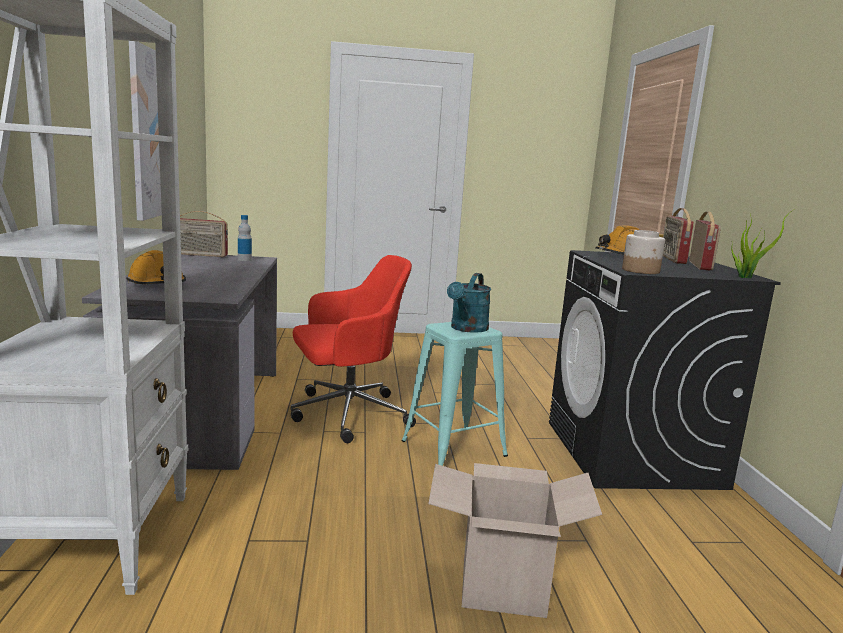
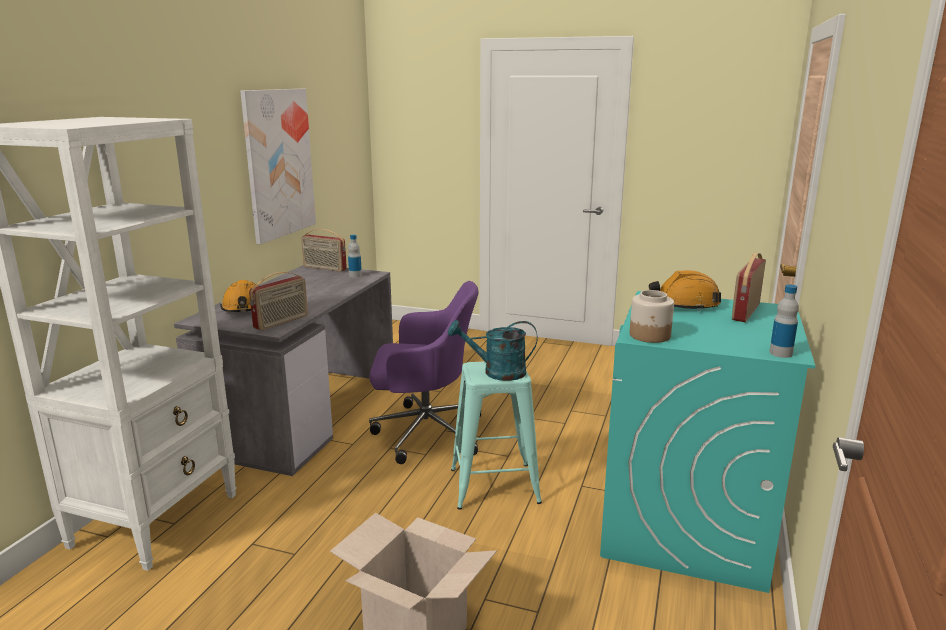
camera: 25 degrees right, 5 degrees up
red office chair [291,255,416,443] -> purple office chair [369,281,481,464]
turquoise watering can [447,273,491,333] -> turquoise watering can turned 45 degrees clockwise [448,320,538,381]
black washing machine [549,250,781,490] -> turquoise washing machine [600,291,815,593]
radio [689,211,721,271] -> radio moved to [249,272,308,330]
potted plant [731,209,794,278] -> bottle [769,284,799,358]

